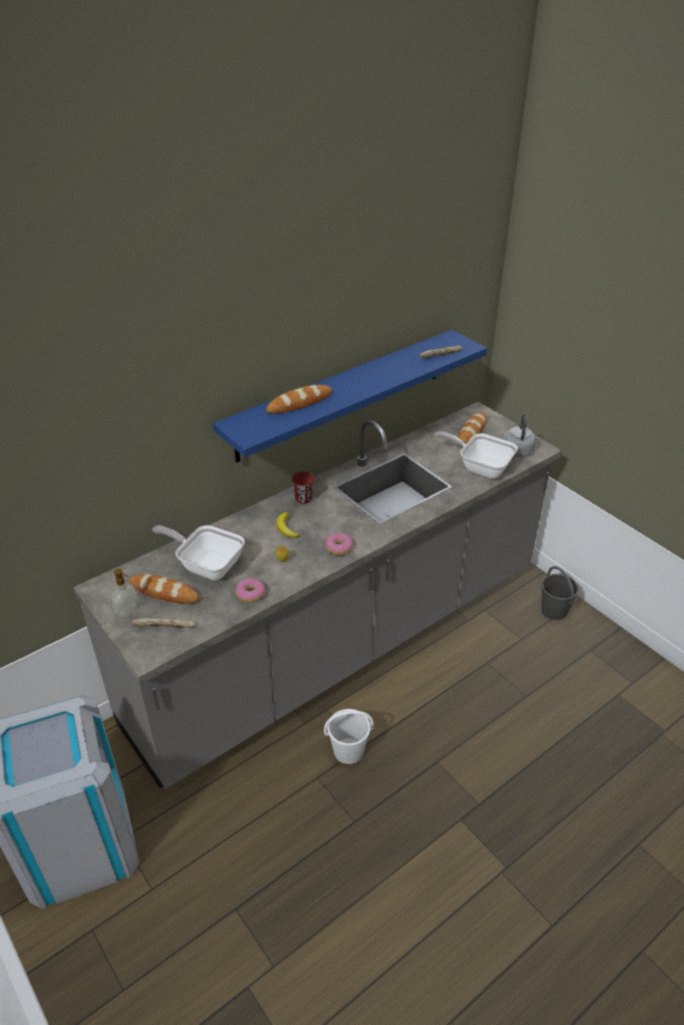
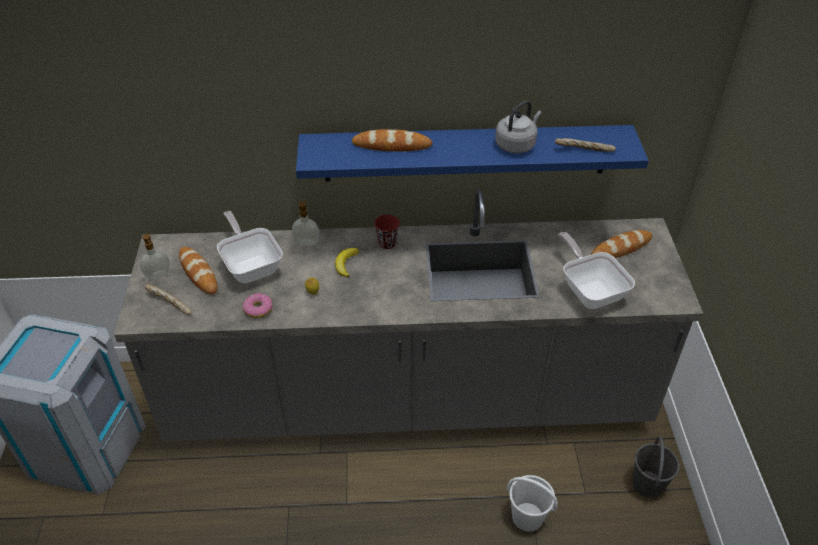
camera: 35 degrees right, 5 degrees up
white bucket [324,709,374,764] -> white bucket moved to [507,475,558,532]
donut [325,533,353,555] -> none
grey kettle [503,414,536,457] -> grey kettle moved to [495,101,542,154]
none -> soap dispenser [292,200,320,246]

